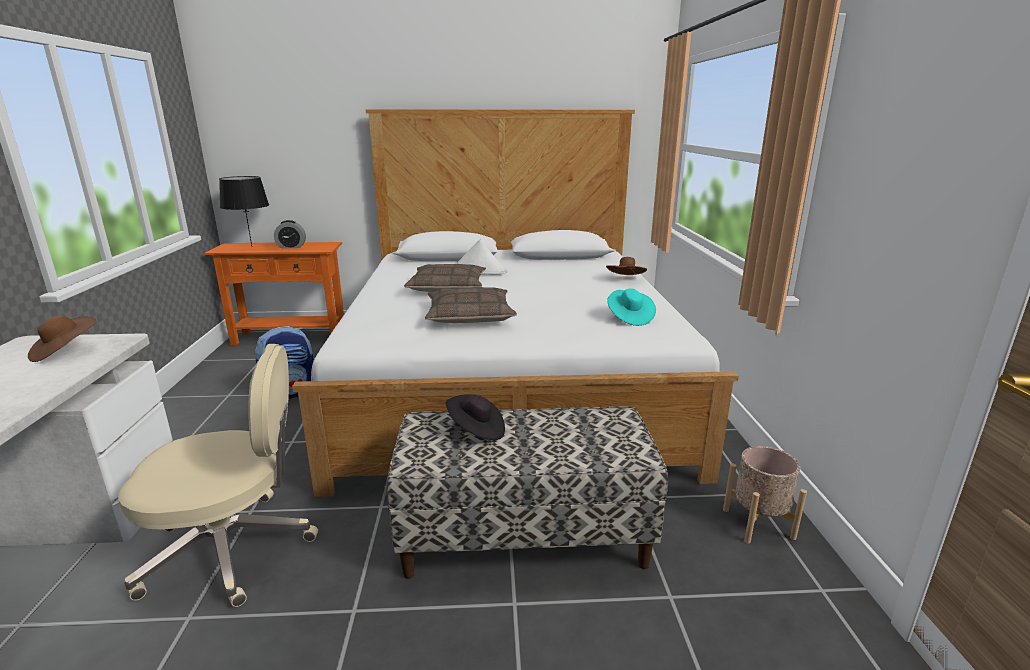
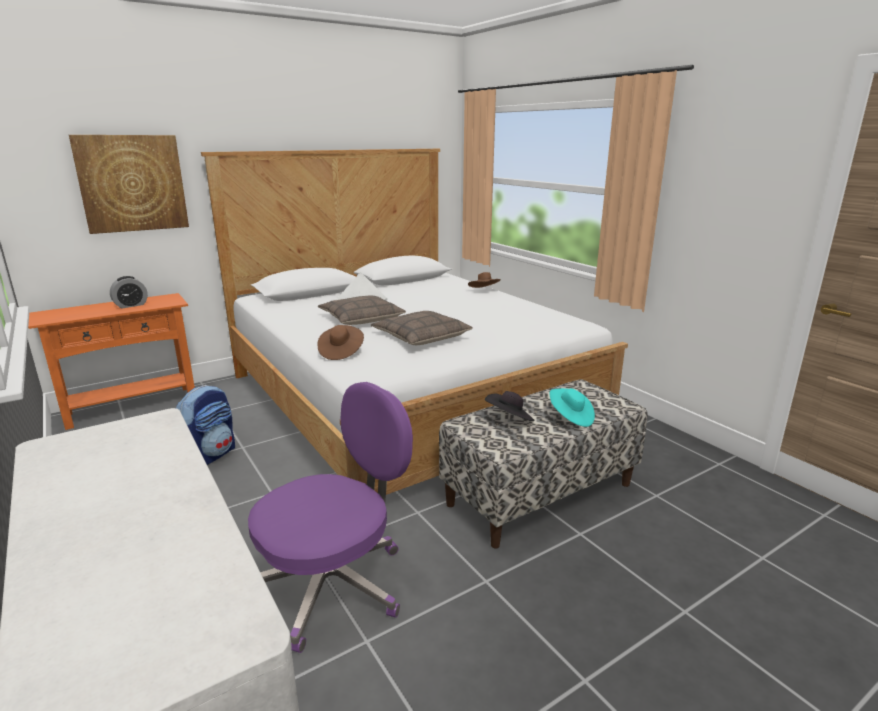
camera: 30 degrees left, 0 degrees up
brown hat [28,315,97,362] -> brown hat moved to [318,325,364,360]
beige office chair [118,344,318,607] -> purple office chair [248,382,413,653]
black table lamp [219,176,269,246] -> none
turquoise hat [607,288,656,326] -> turquoise hat moved to [549,388,595,427]
beige planter [723,446,807,543] -> none
none -> picture [69,135,189,234]

